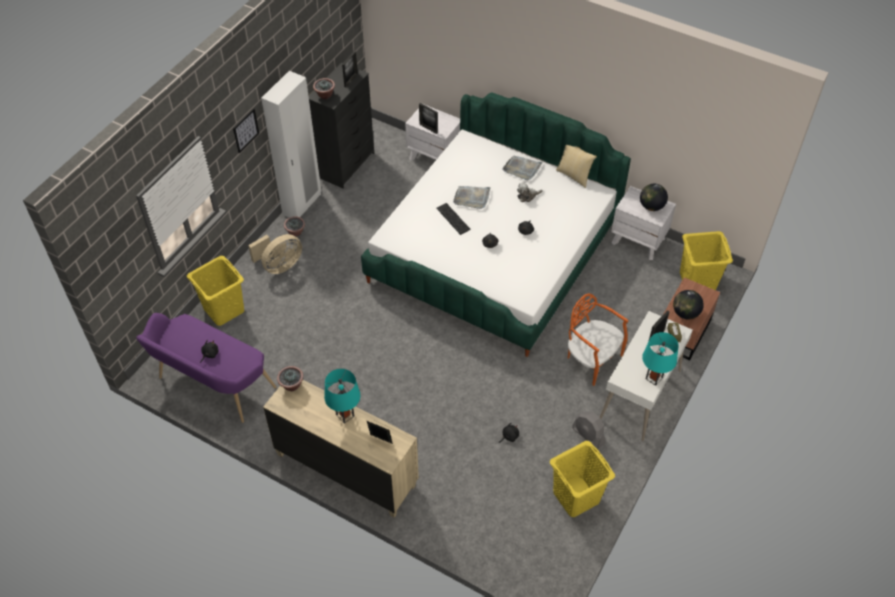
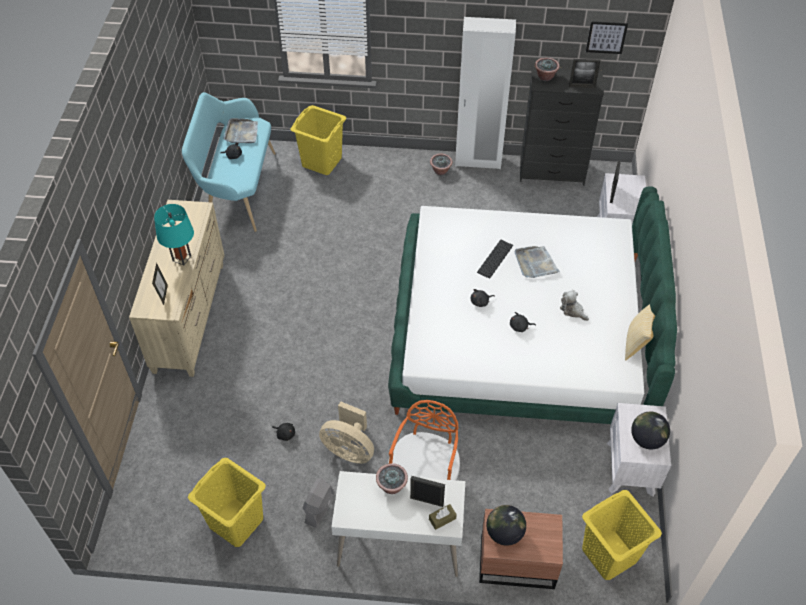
camera: 65 degrees right, 0 degrees up
purple bench [136,313,276,423] -> turquoise bench [182,92,276,232]
picture [233,108,259,153] -> picture moved to [586,21,628,54]
beige fan [248,234,302,274] -> beige fan moved to [319,401,374,464]
potted plant [277,366,303,391] -> potted plant moved to [376,463,408,494]
grey tray [502,155,543,180] -> grey tray moved to [223,118,258,143]
turquoise table lamp [642,332,679,386] -> none

